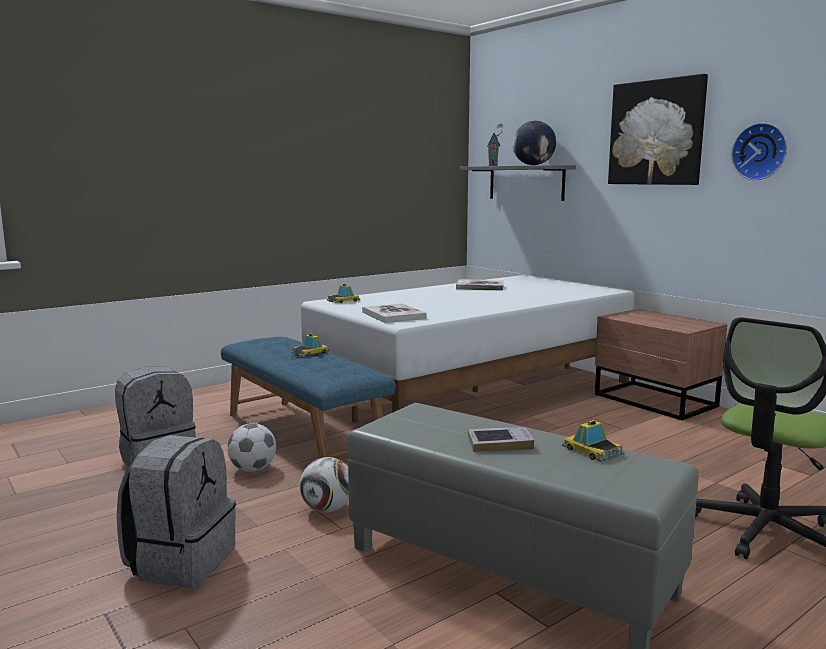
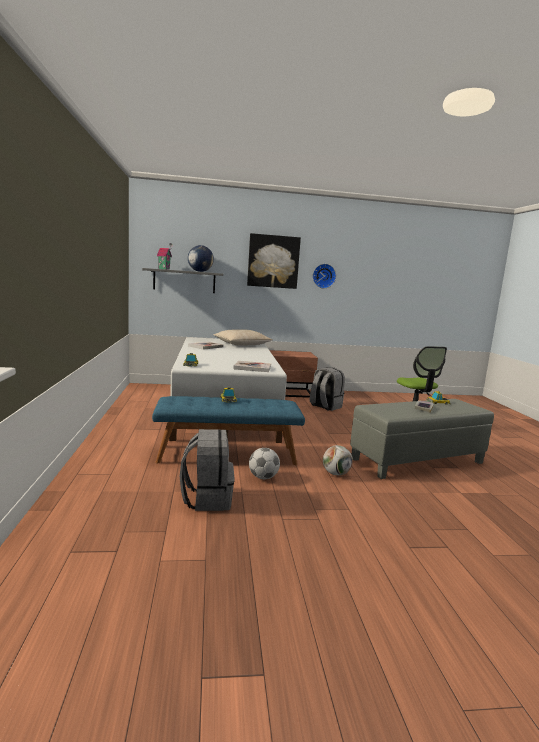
camera: 60 degrees left, 0 degrees up
grey backpack [116,435,236,588] -> grey backpack moved to [310,367,345,411]
none -> beige pillow [214,330,273,345]

